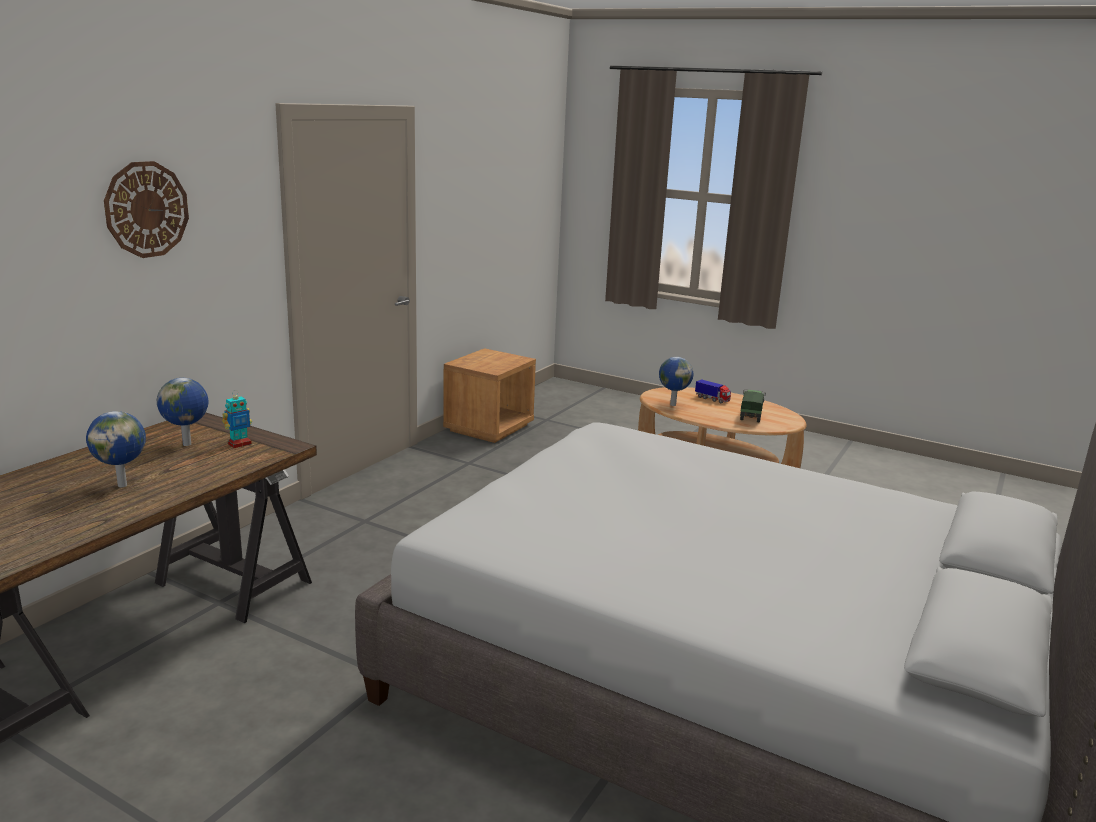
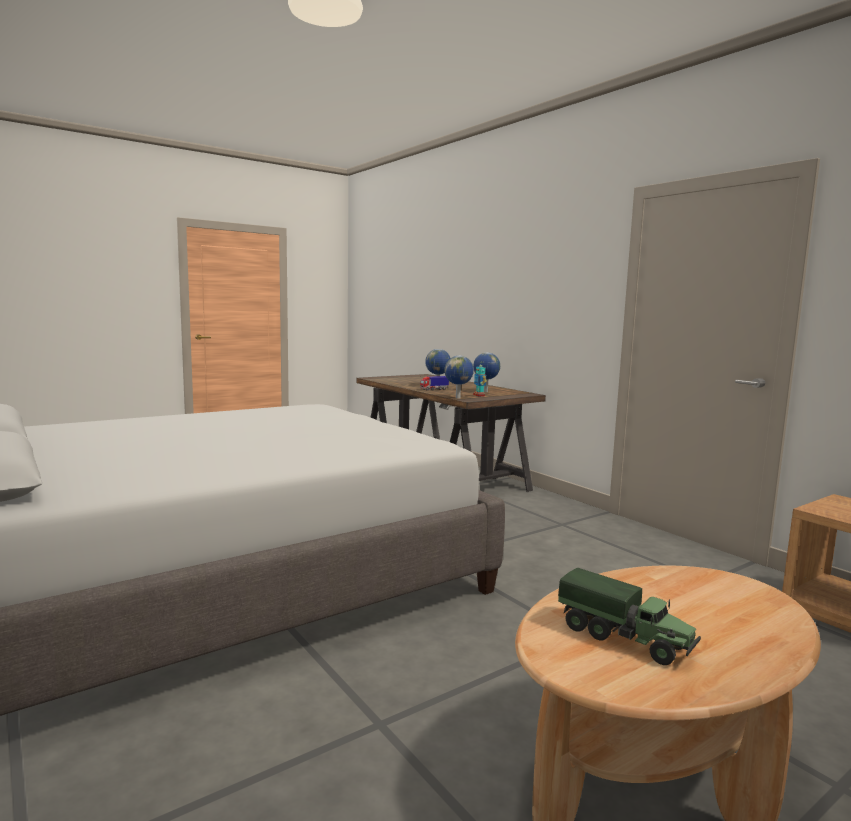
camera: 115 degrees right, 10 degrees down
wall clock [104,161,189,258] -> none
globe [659,357,693,406] -> globe moved to [444,356,474,399]
toy truck [695,379,731,403] -> toy truck moved to [420,376,449,391]

